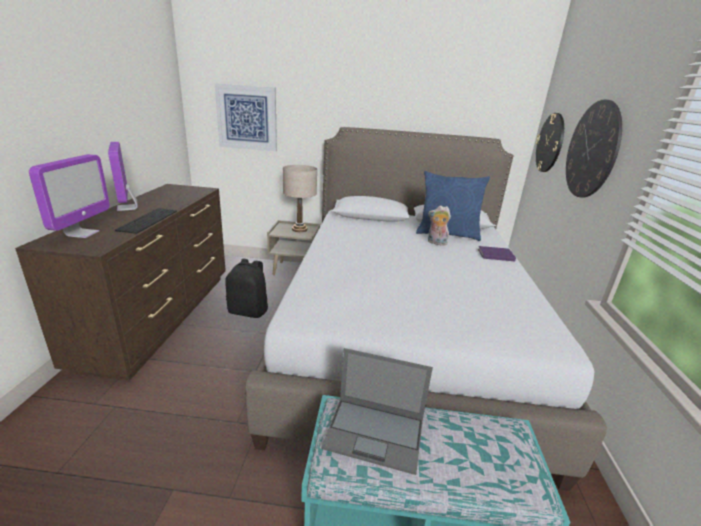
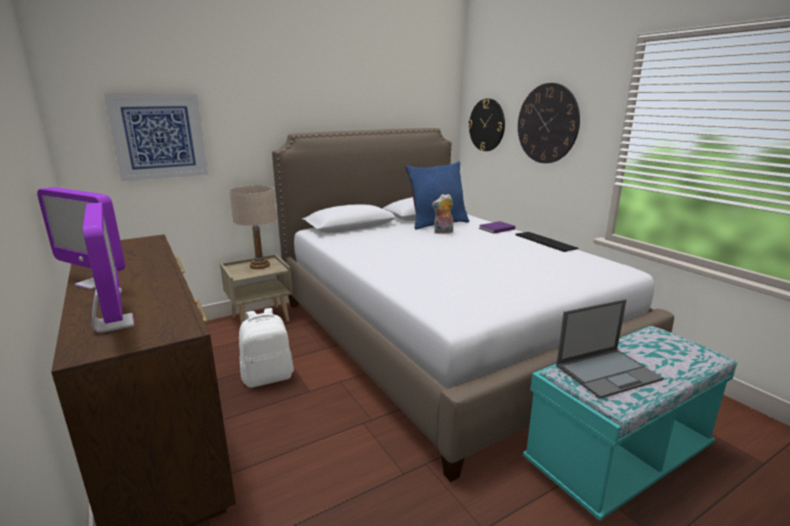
camera: 35 degrees left, 5 degrees down
keyboard [115,208,177,234] -> keyboard moved to [515,232,579,252]
black backpack [225,259,268,318] -> white backpack [239,308,294,388]

